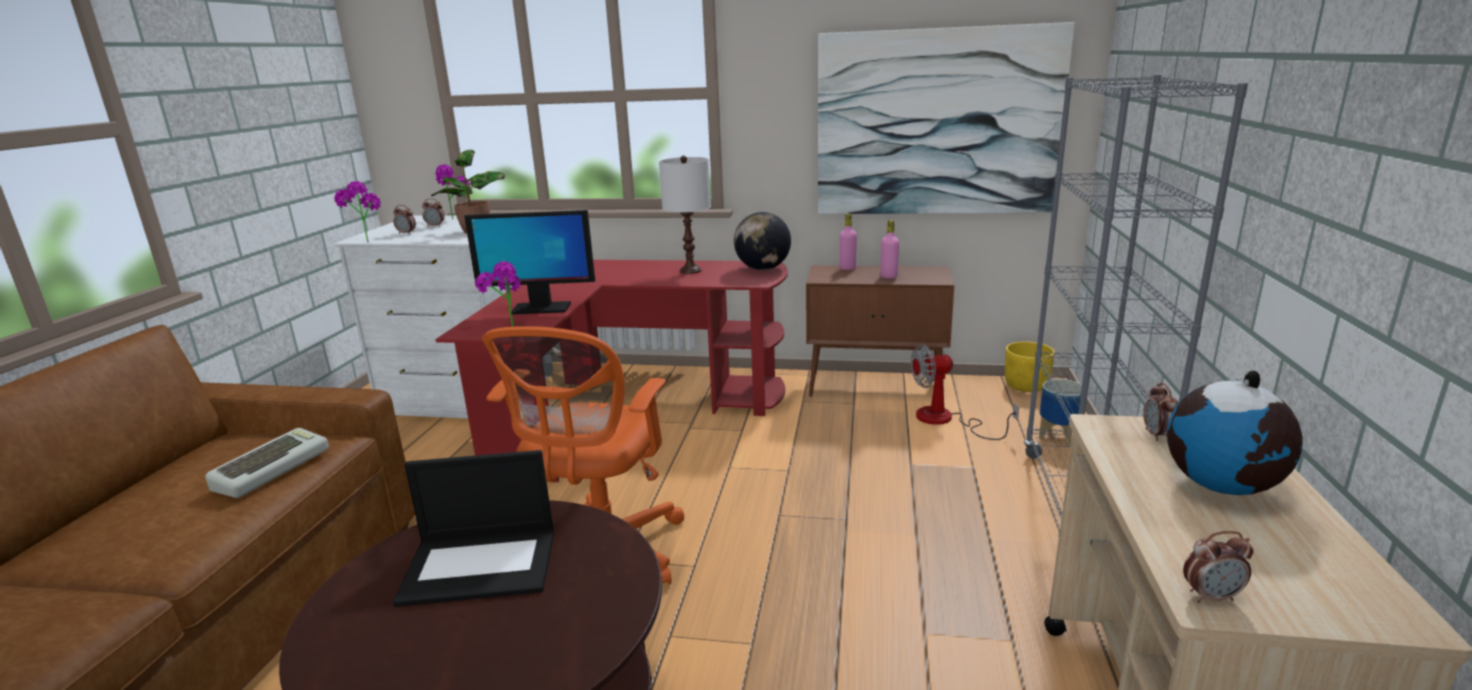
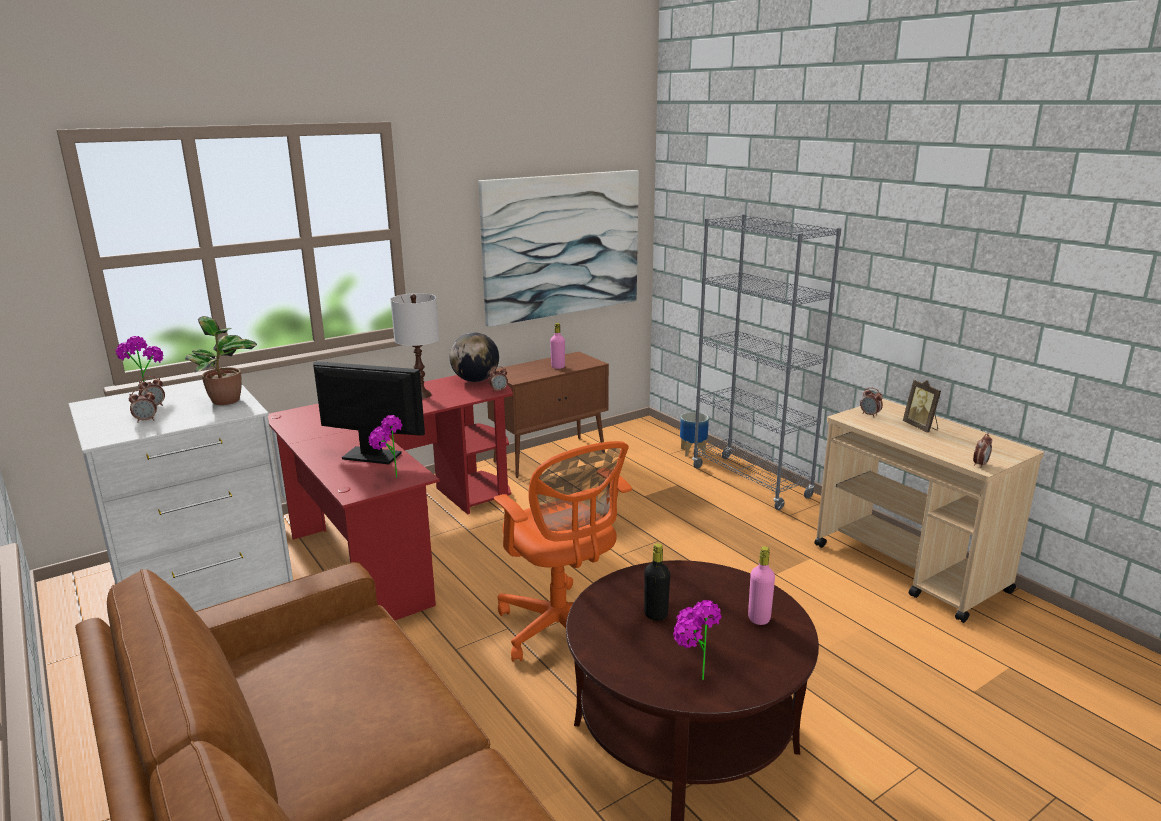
camera: 45 degrees left, 0 degrees up
keyboard [205,428,329,498] -> none
potted plant [334,181,381,243] -> potted plant moved to [673,600,721,680]
laptop [393,450,554,607] -> black bottle [644,543,670,621]
monitor [464,210,595,315] -> monitor turned 120 degrees counterclockwise [313,361,425,464]
pink bottle [840,214,857,270] -> pink bottle moved to [748,546,775,625]
fan [911,344,1019,440] -> none
yellow planter [1005,341,1055,392] -> none
globe [1167,370,1303,495] -> picture frame [903,380,941,433]
none -> alarm clock [489,366,508,391]

